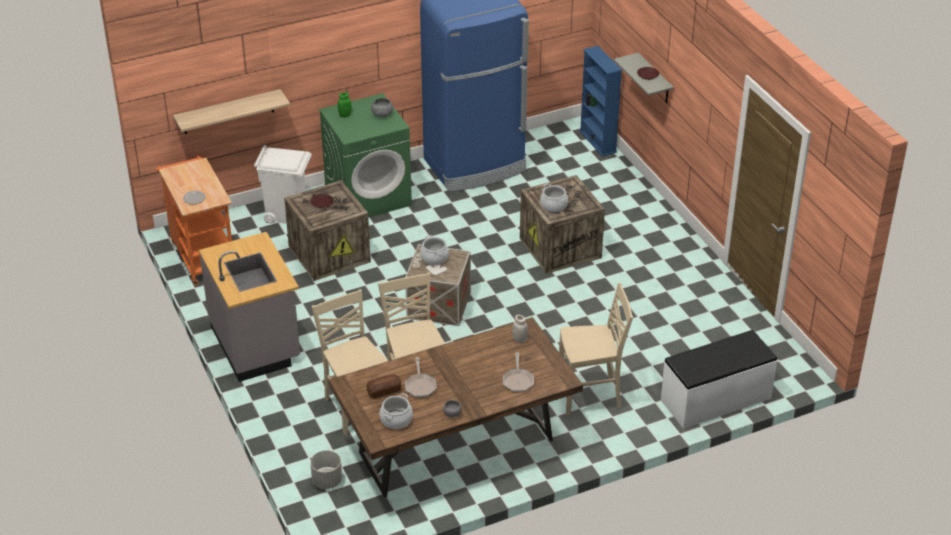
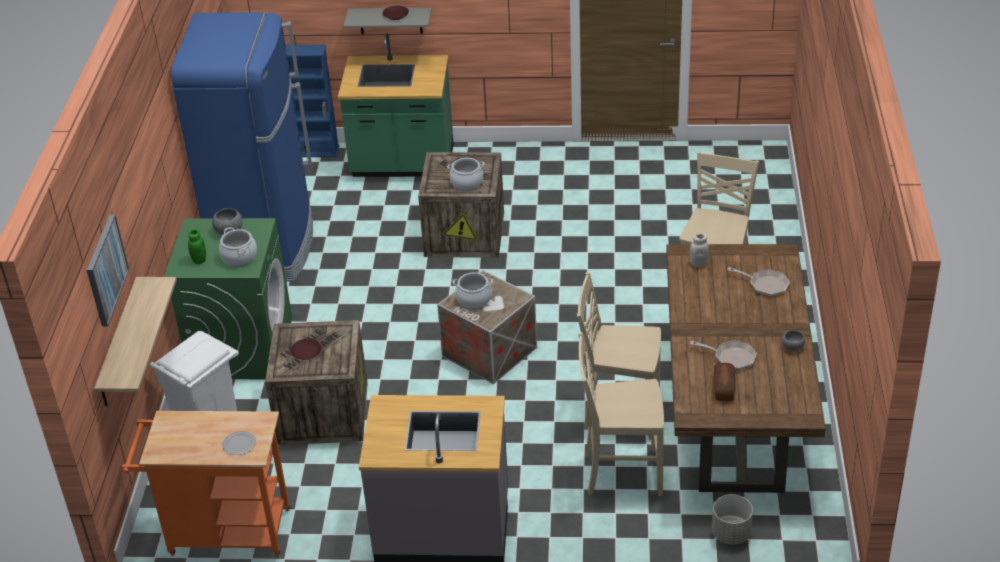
camera: 60 degrees left, 0 degrees up
cooking pot [380,393,413,429] -> cooking pot moved to [219,227,257,266]
white bench [661,330,778,429] -> none
none -> picture [87,215,129,327]
none -> green counter [338,33,454,177]

